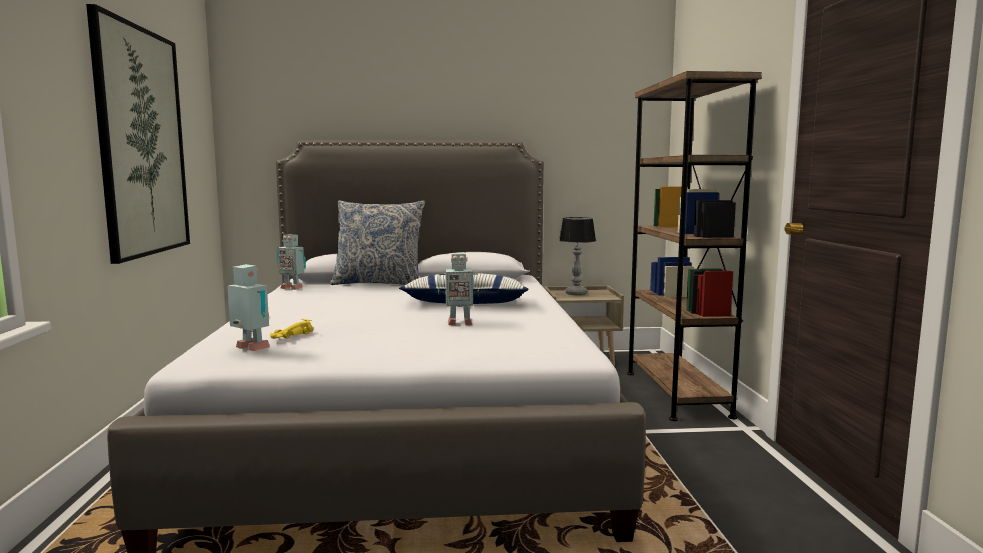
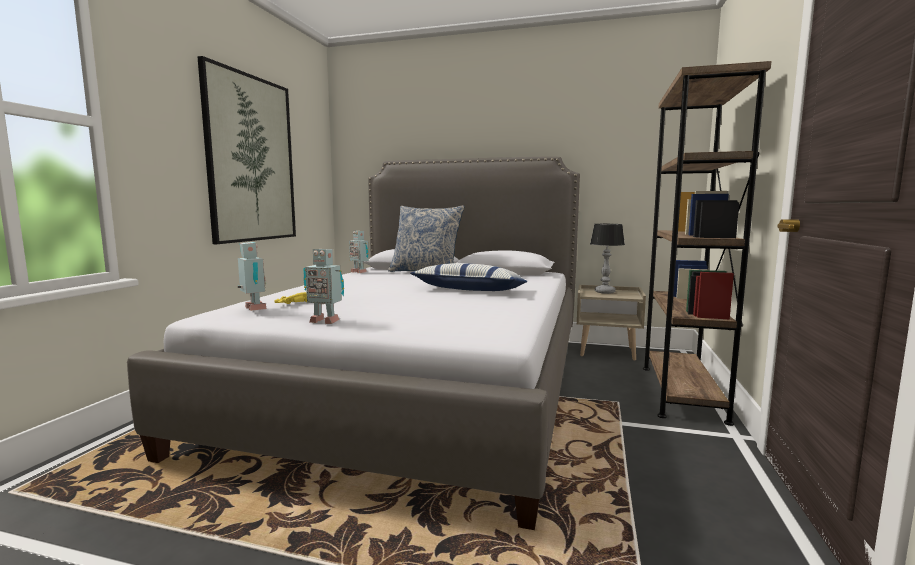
camera: 20 degrees right, 0 degrees up
toy robot [438,253,479,326] -> toy robot moved to [303,249,344,324]

